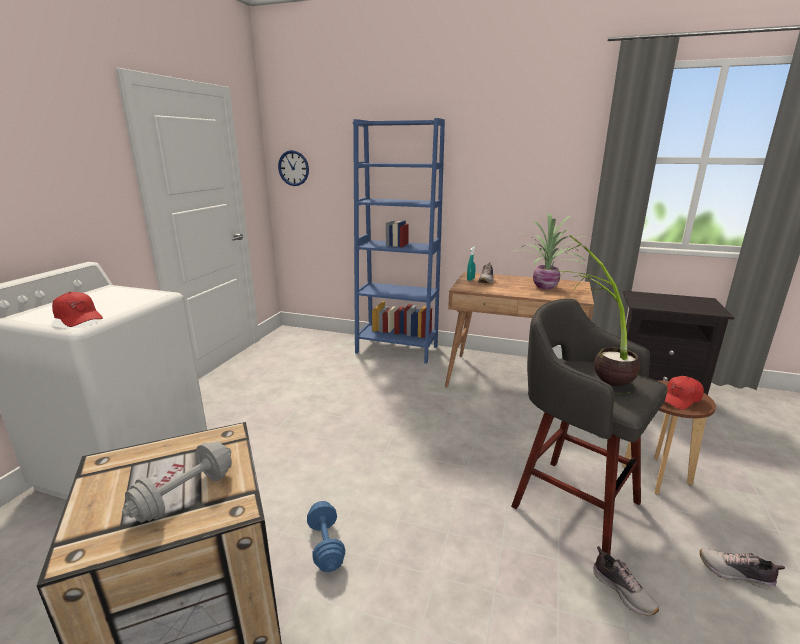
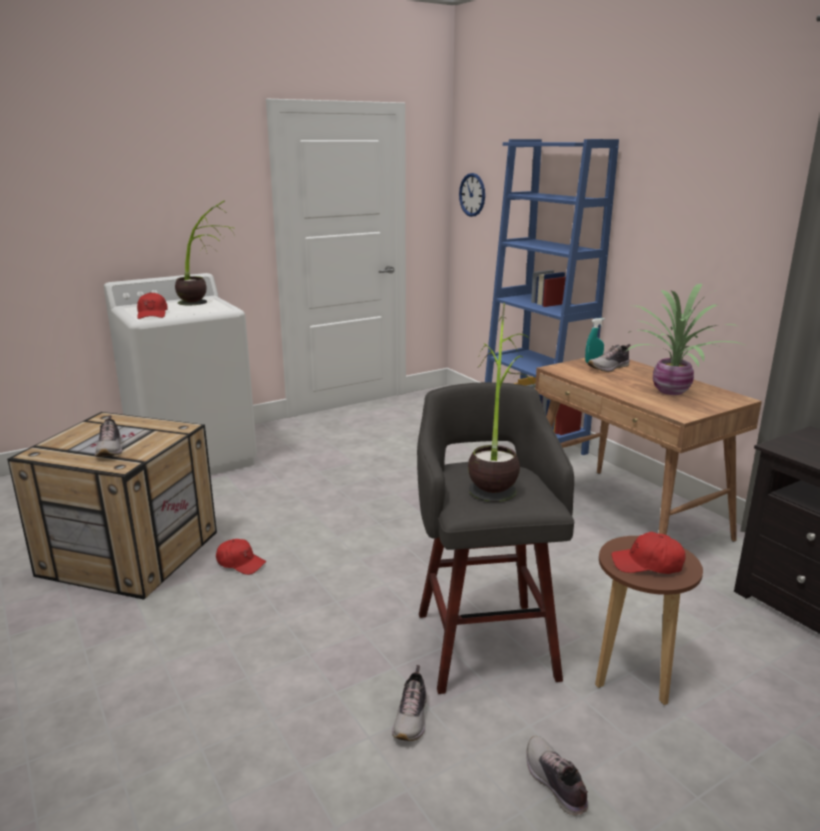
camera: 40 degrees right, 0 degrees up
grey dumbbell [122,442,232,523] -> shoe [95,415,122,456]
blue dumbbell [307,501,345,572] -> red cap [216,539,266,575]
none -> potted plant [175,200,235,305]

